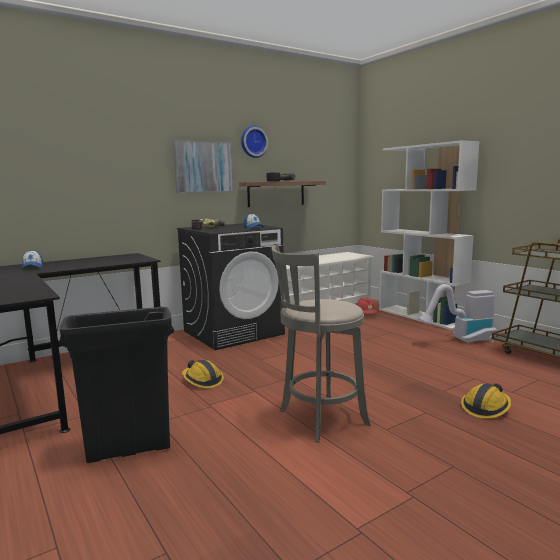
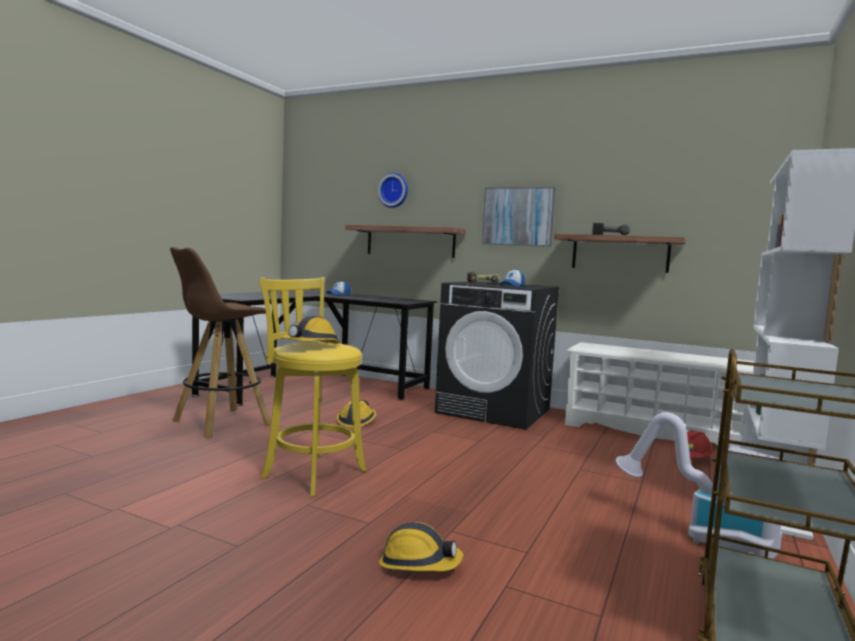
camera: 60 degrees right, 5 degrees down
black trash can [59,307,174,463] -> brown stool [170,247,271,439]
wall clock [241,125,268,158] -> wall clock moved to [378,173,408,208]
grey stool [271,244,371,442] -> yellow stool [259,277,367,496]
none -> hard hat [280,316,341,344]
none -> shelf [345,225,466,258]

